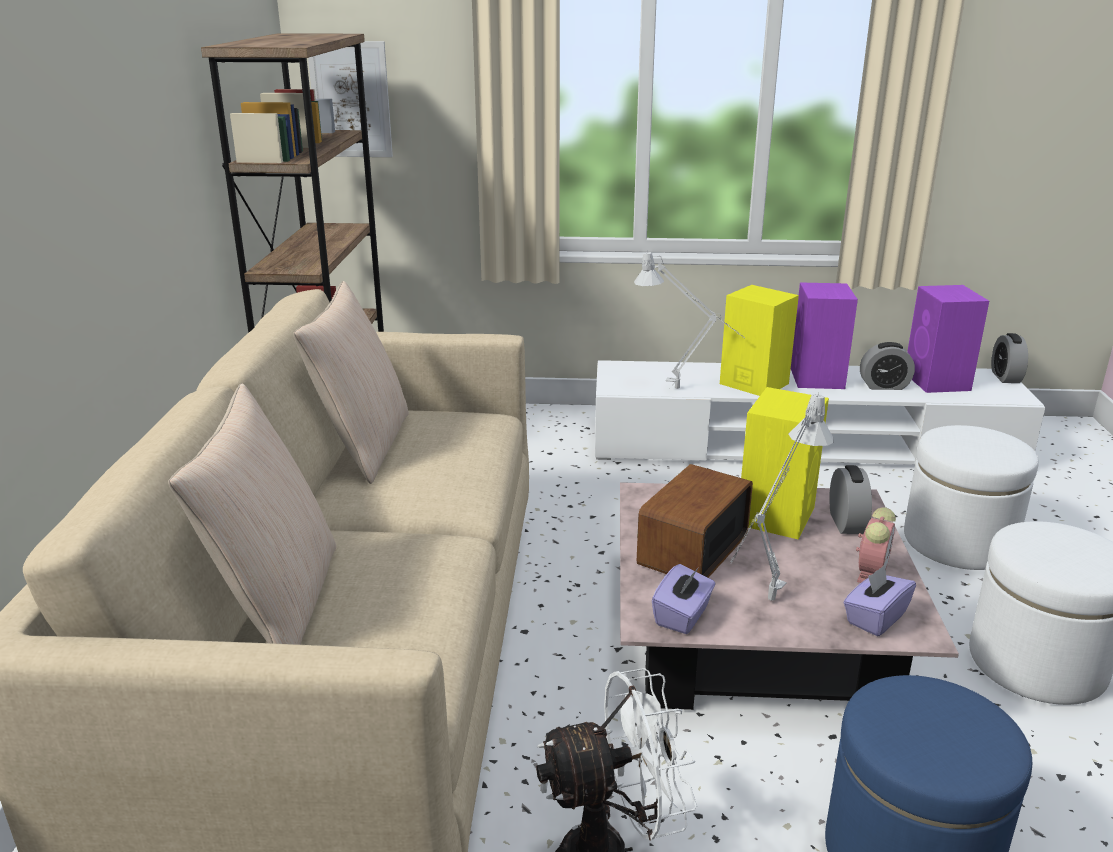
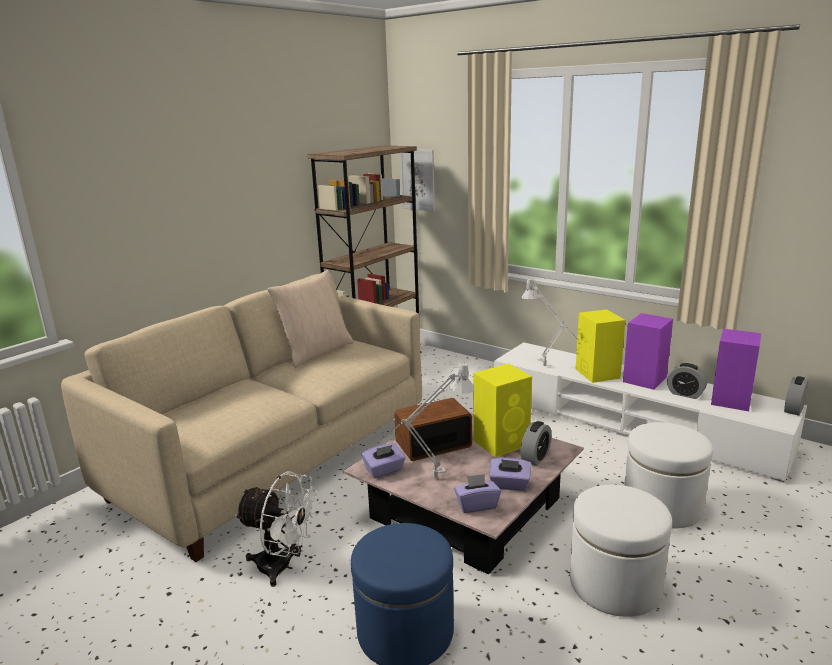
camera: 35 degrees right, 5 degrees down
beige pillow [168,383,336,645] -> none
alarm clock [856,507,896,583] -> purple tissue box [489,458,531,491]

